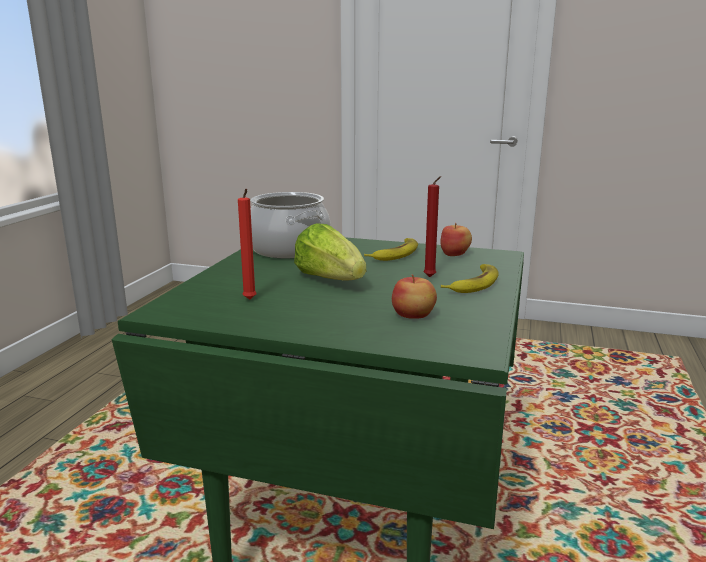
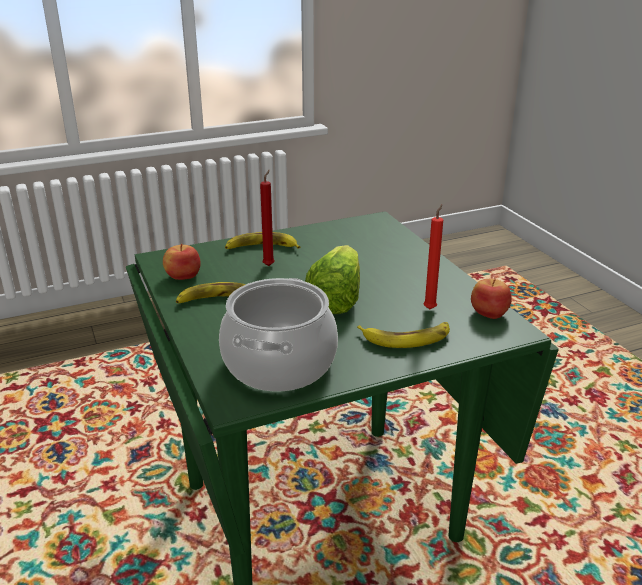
camera: 130 degrees left, 10 degrees up
apple [392,275,437,319] -> apple moved to [471,279,512,319]
none -> banana [357,322,450,348]

